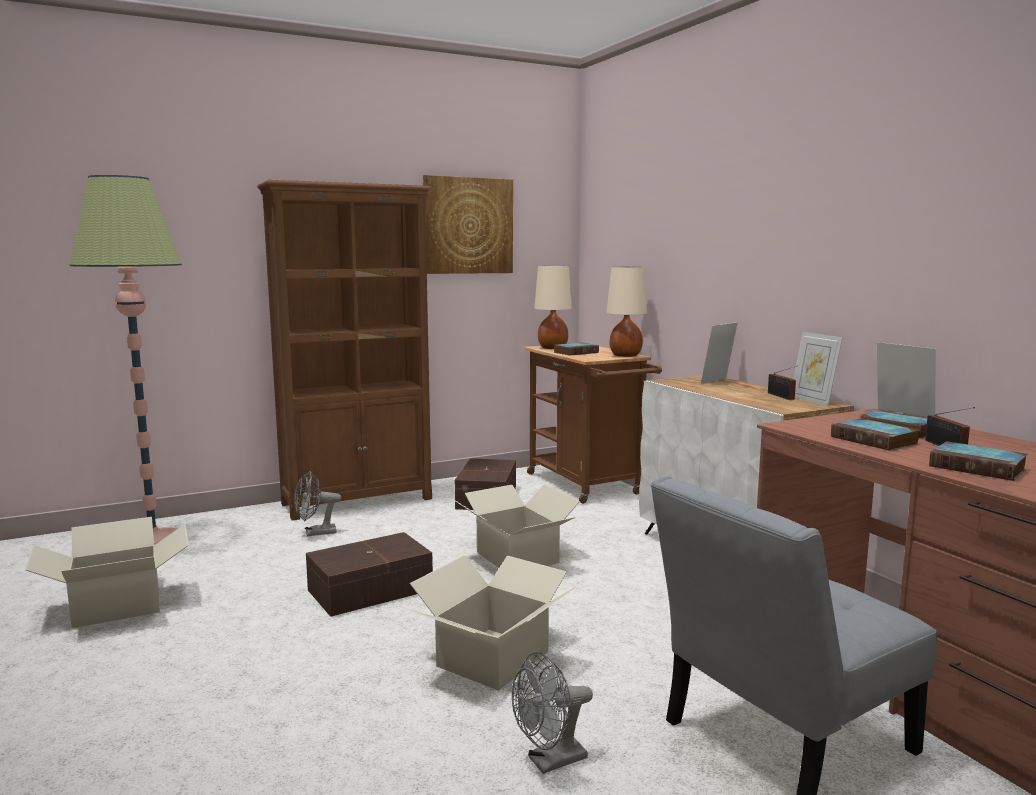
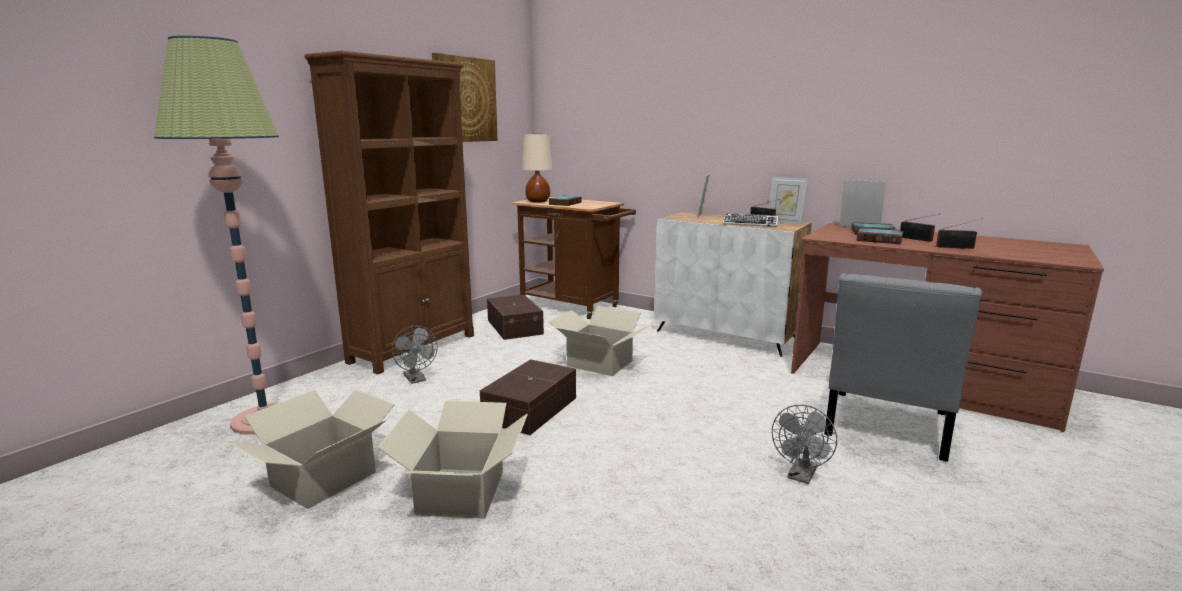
camera: 30 degrees left, 5 degrees up
grey fan [294,471,341,536] -> grey fan turned 75 degrees counterclockwise [392,326,438,384]
cardboard box [409,555,576,691] -> cardboard box moved to [378,401,528,519]
beige table lamp [607,267,647,357] -> none
book [929,441,1028,481] -> radio [936,218,983,249]
none -> keyboard [723,213,778,227]

